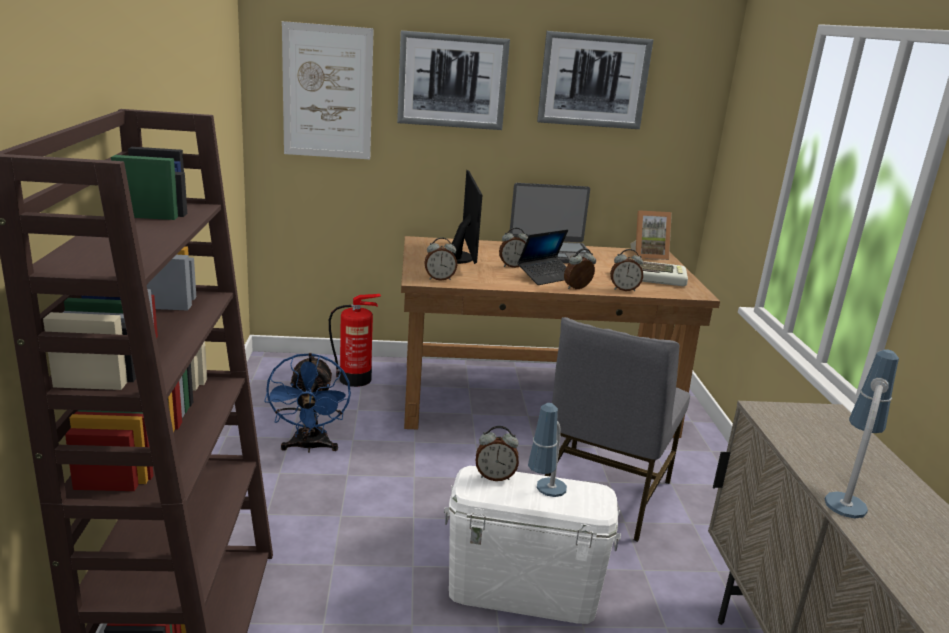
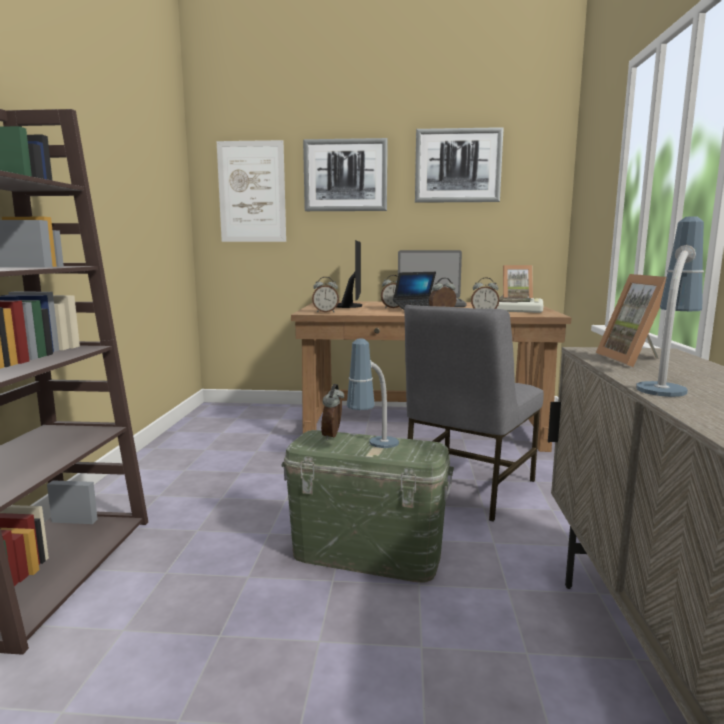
camera: 10 degrees right, 10 degrees down
blue fan [265,353,351,453] -> none
fire extinguisher [329,294,381,387] -> none
white storage box [444,466,621,624] -> green storage box [282,430,454,583]
alarm clock [476,426,519,481] -> alarm clock turned 90 degrees clockwise [321,384,344,440]
none -> picture frame [596,274,666,367]

